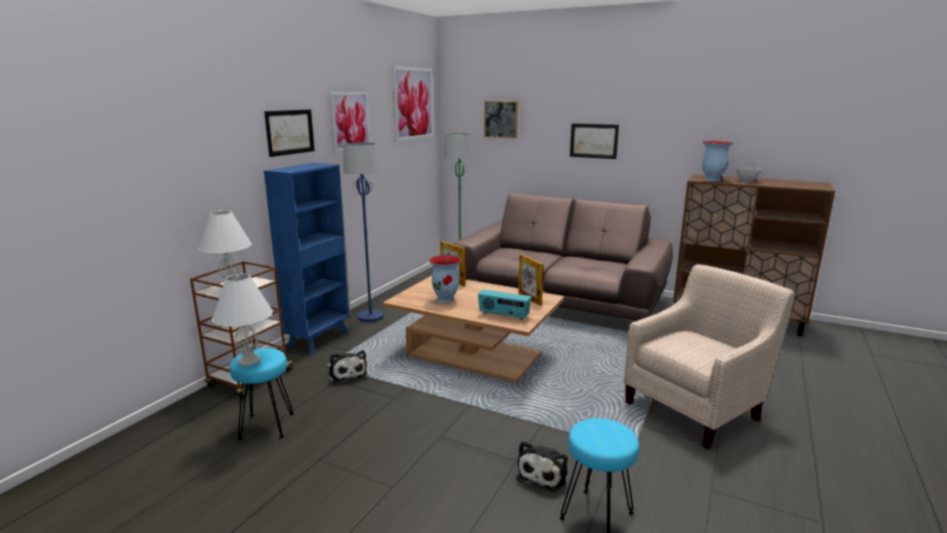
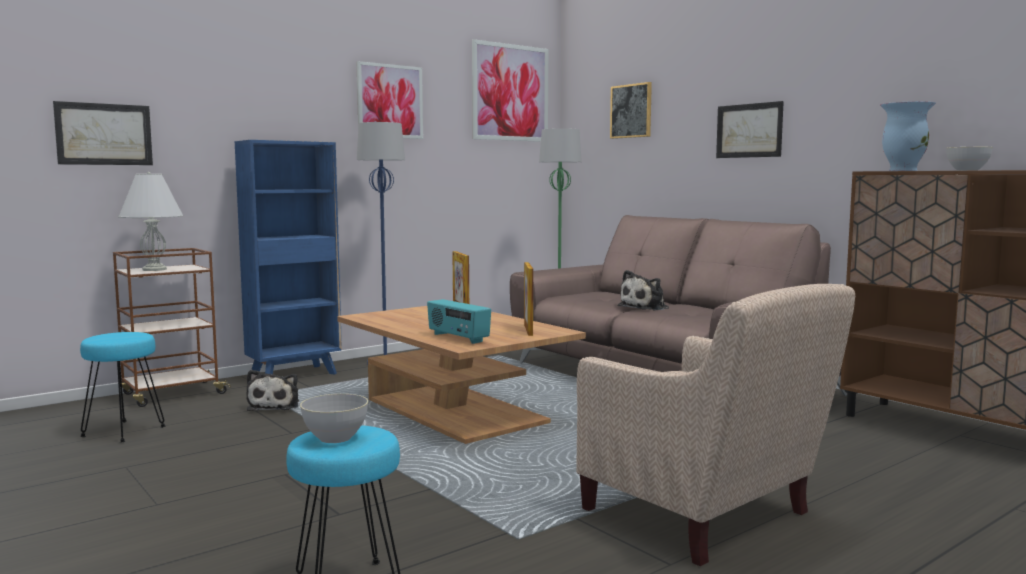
camera: 25 degrees right, 10 degrees down
white table lamp [212,274,273,366] -> none
picture [264,109,315,157] -> picture moved to [53,101,153,165]
vase [429,255,461,303] -> none
plush toy [516,441,568,492] -> plush toy moved to [618,270,669,311]
beige armchair [624,264,795,449] -> beige armchair turned 60 degrees clockwise [576,284,855,566]
none -> grey bowl [300,394,368,443]

